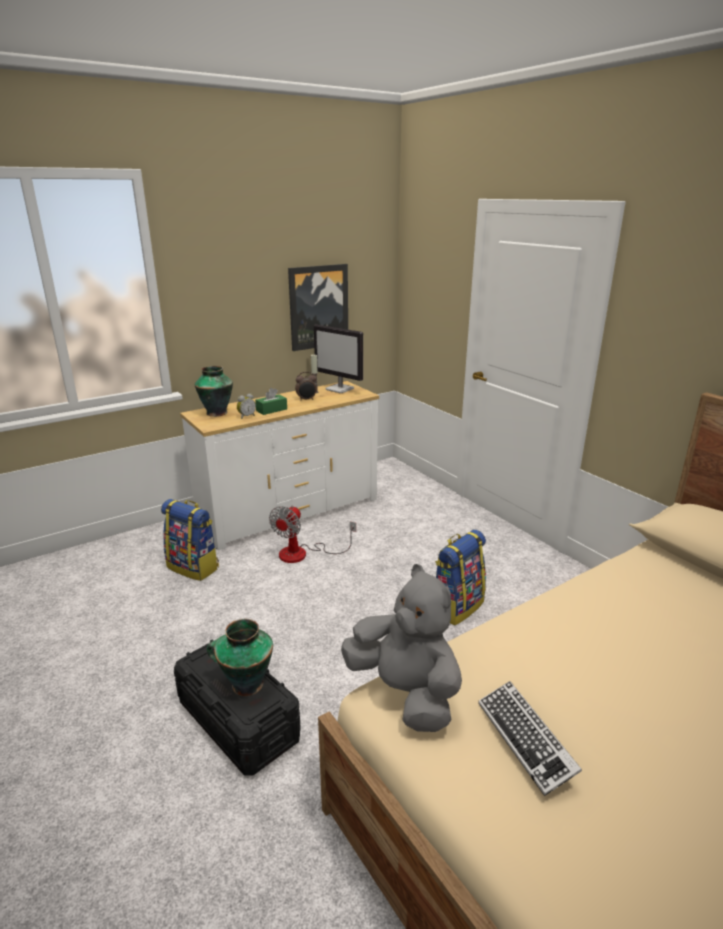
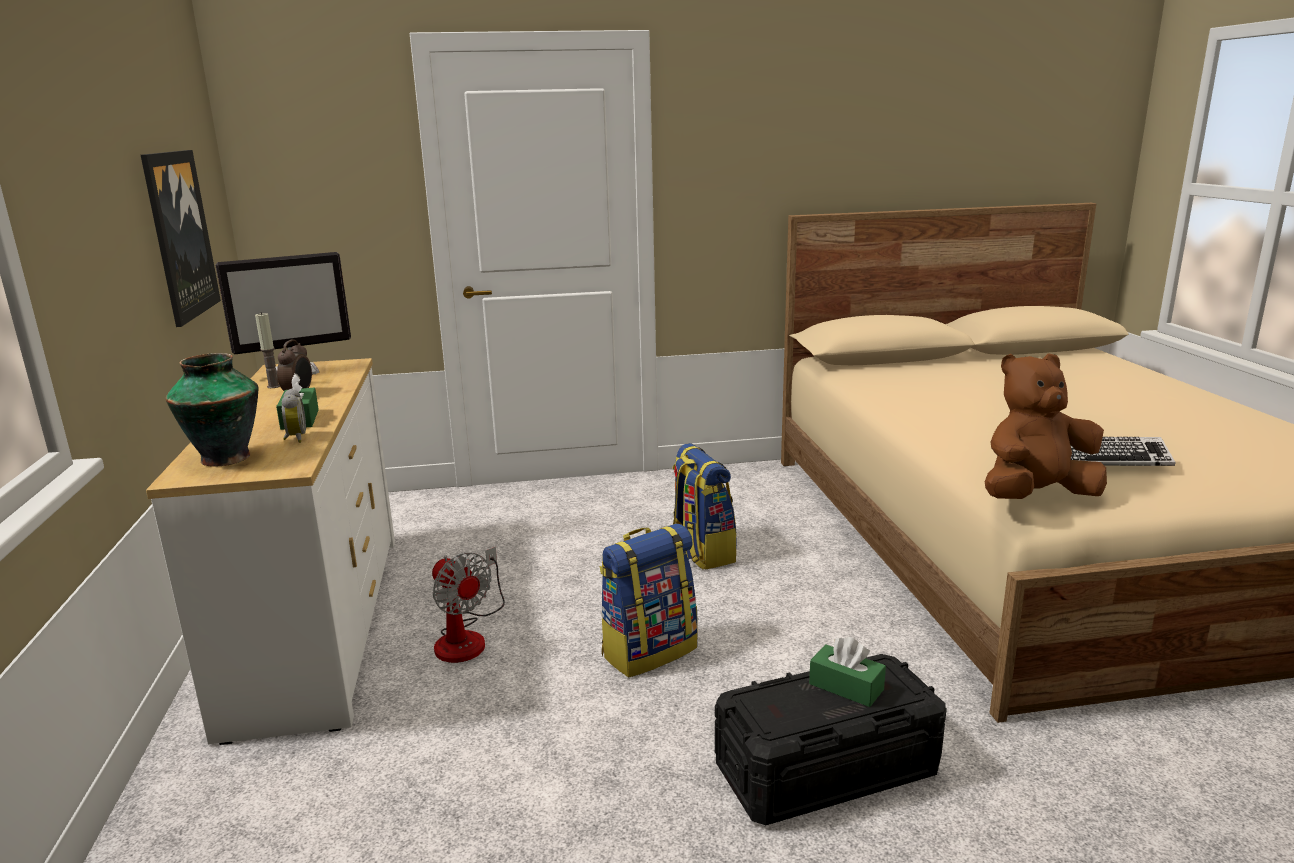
camera: 65 degrees left, 5 degrees down
backpack [161,499,219,581] -> backpack moved to [600,524,698,678]
vase [207,619,273,696] -> green tissue box [809,637,886,707]
grey plush toy [341,564,462,732] -> brown plush toy [985,353,1107,499]

